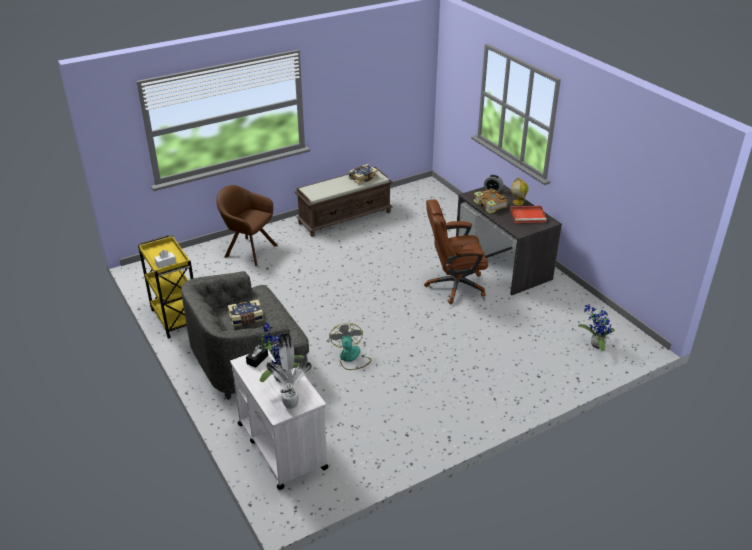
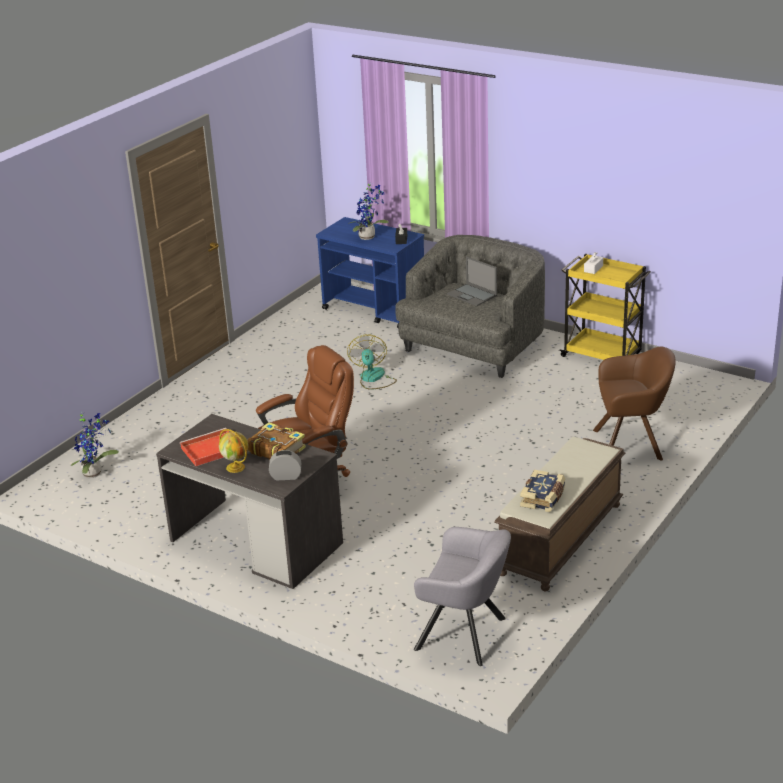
camera: 155 degrees right, 5 degrees down
book [228,300,264,326] -> laptop [447,256,497,306]
white cart [230,345,328,490] -> blue cart [316,217,424,328]
potted plant [266,333,312,409] -> none
fan [329,323,371,370] -> fan turned 150 degrees counterclockwise [347,334,397,389]
none -> grey armchair [414,527,511,666]

